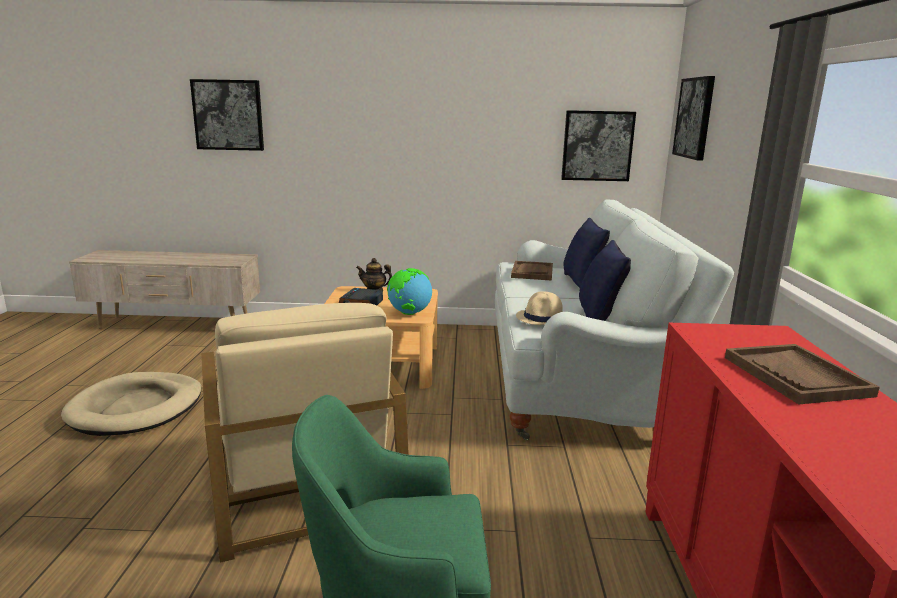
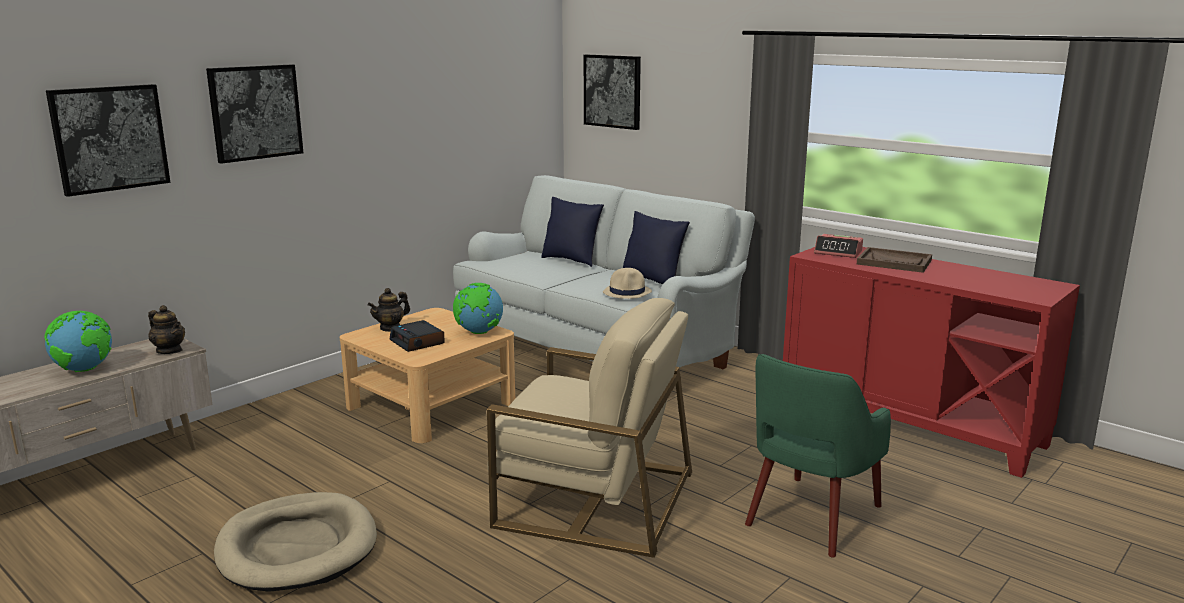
camera: 50 degrees left, 0 degrees up
brown tray [511,261,553,281] -> none
picture [561,110,636,181] -> picture moved to [206,64,303,164]
none -> globe [44,311,112,372]
none -> teapot [148,305,185,354]
none -> alarm clock [814,234,863,258]

